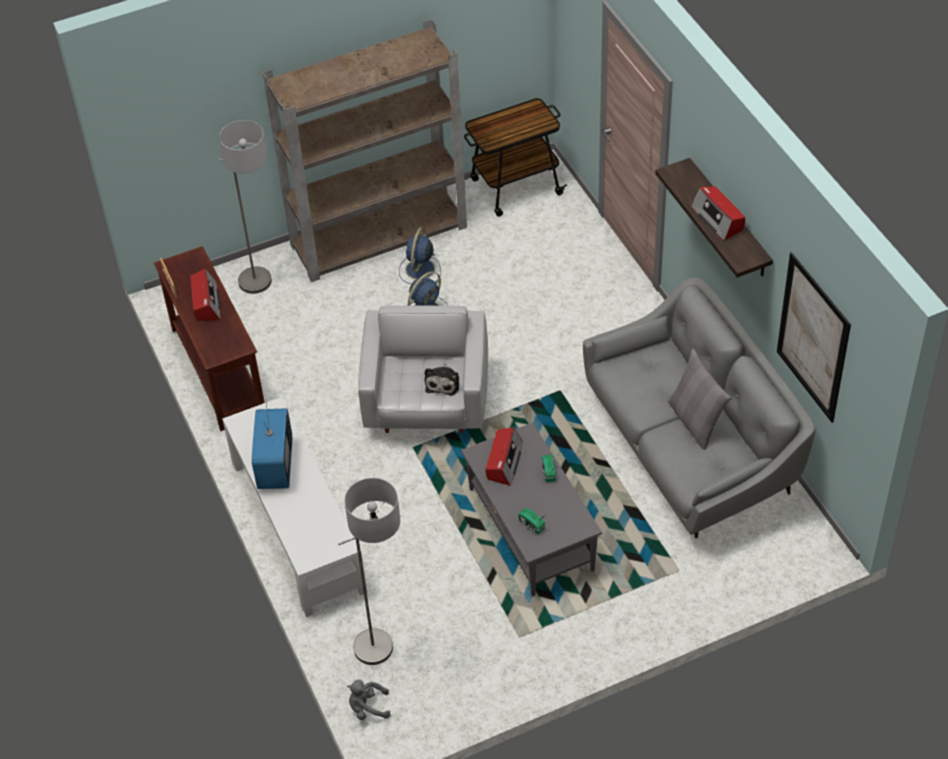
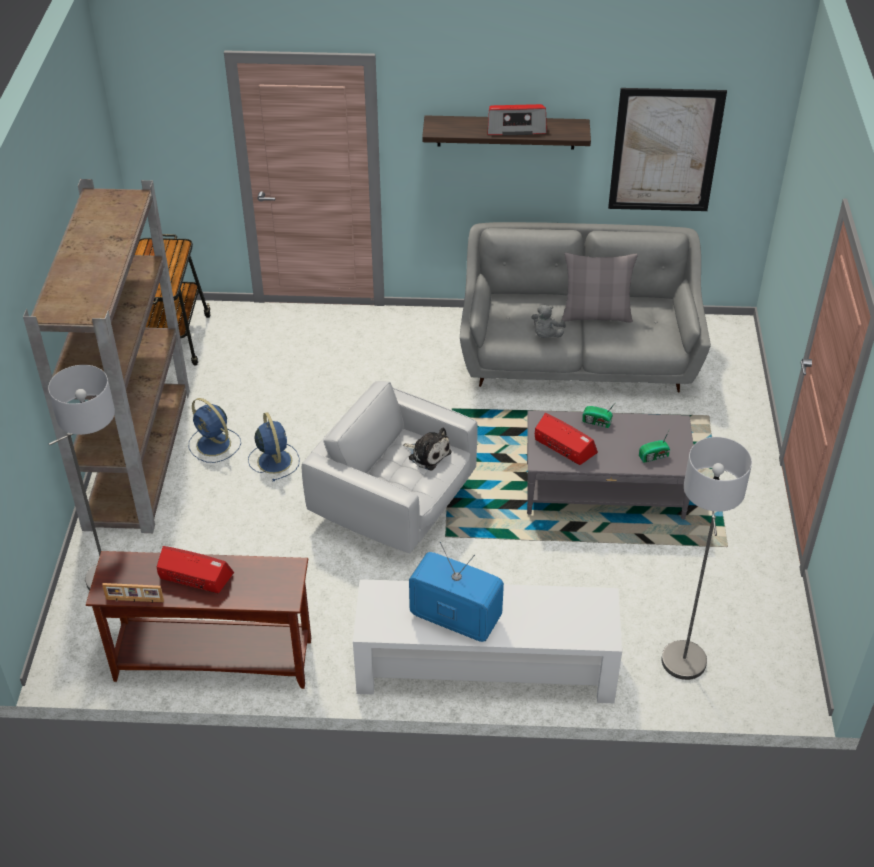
camera: 65 degrees left, 5 degrees down
grey plush toy [347,680,390,720] -> grey plush toy moved to [531,305,566,338]

